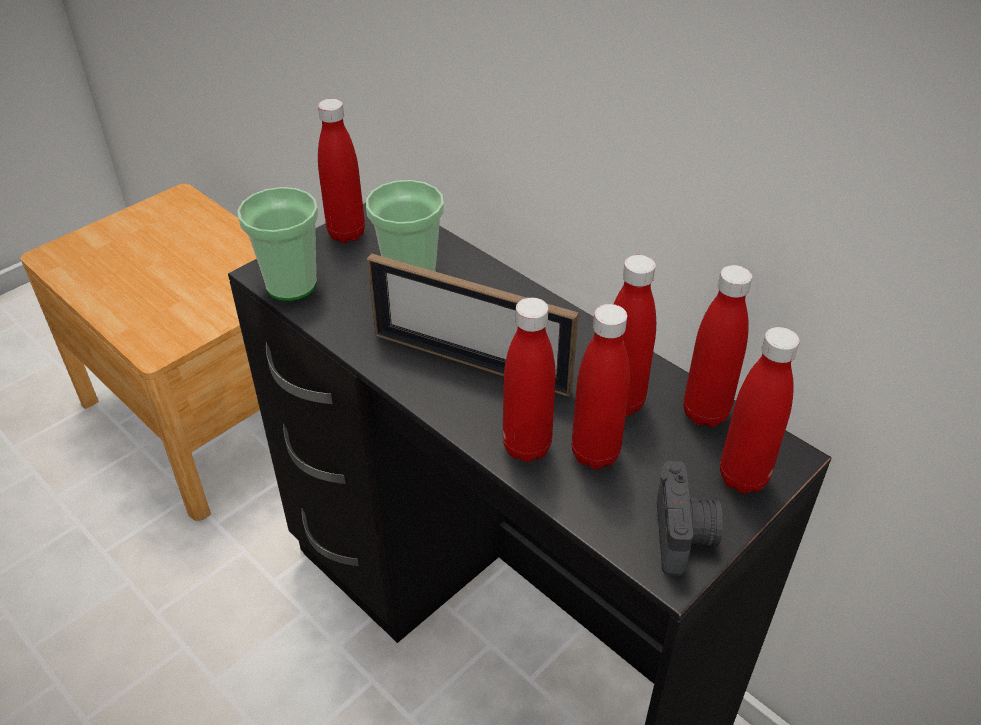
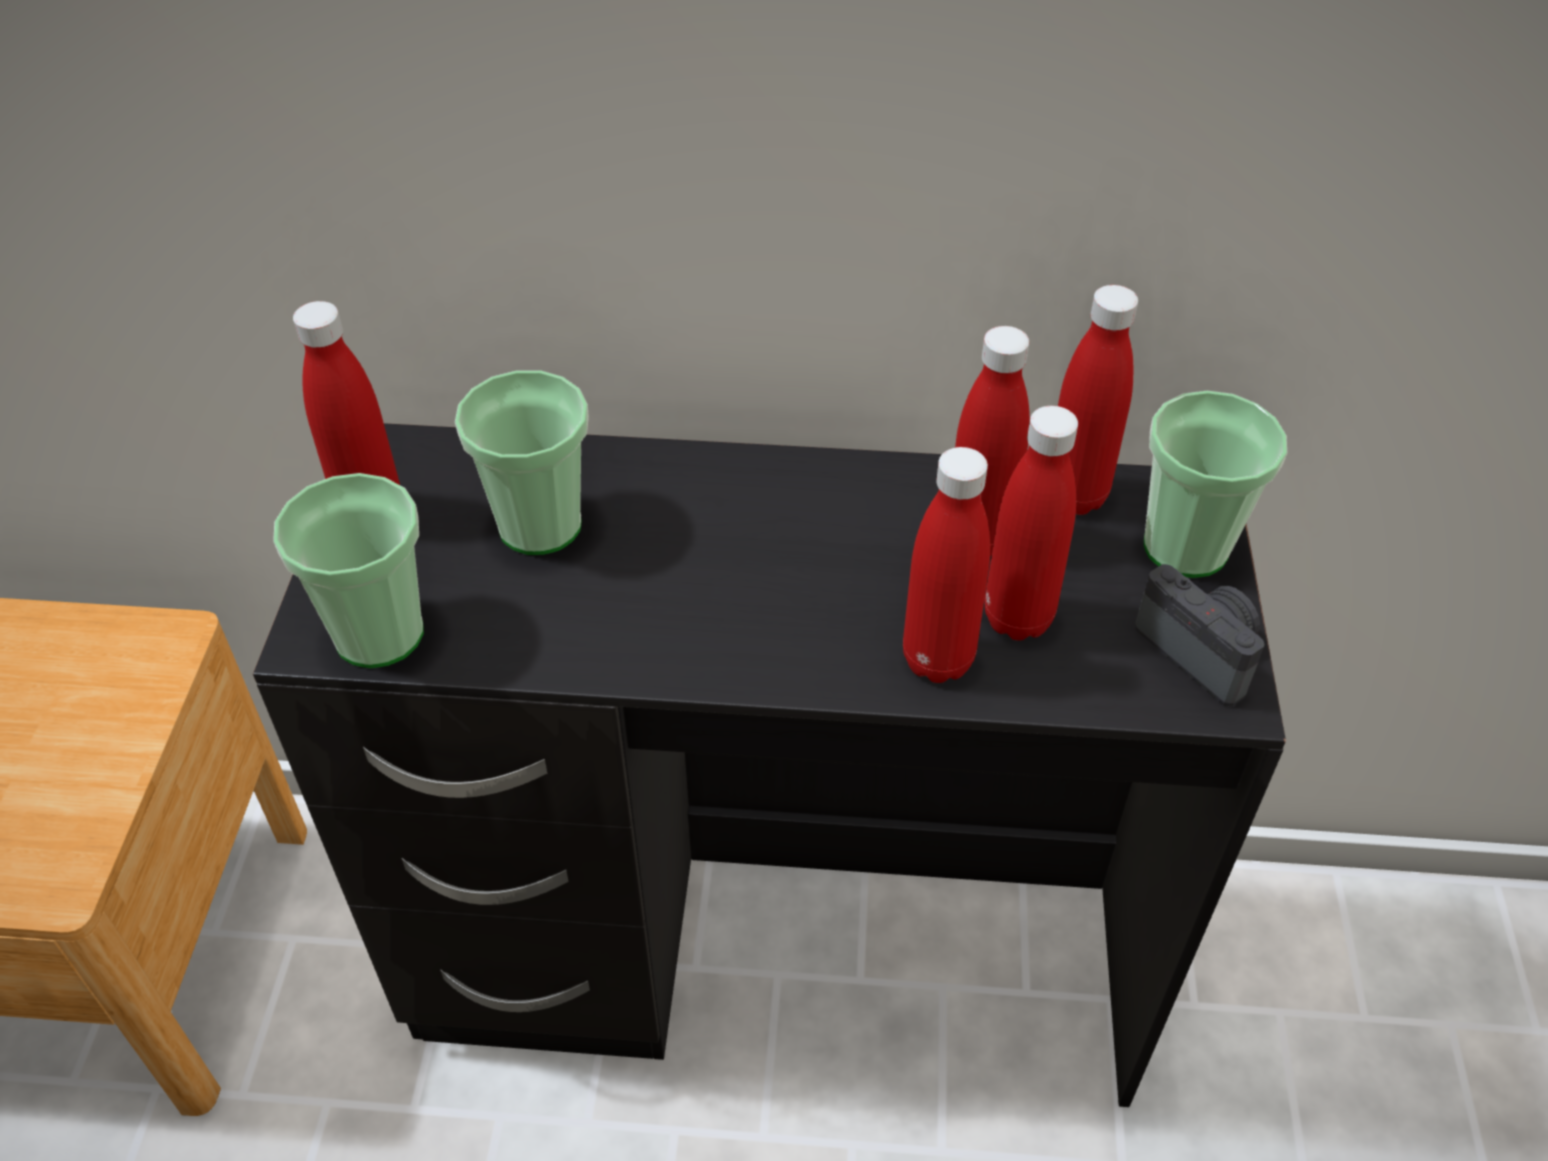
camera: 40 degrees left, 5 degrees up
picture frame [367,253,579,397] -> none
red bottle [720,327,800,494] -> cup [1144,391,1287,578]

